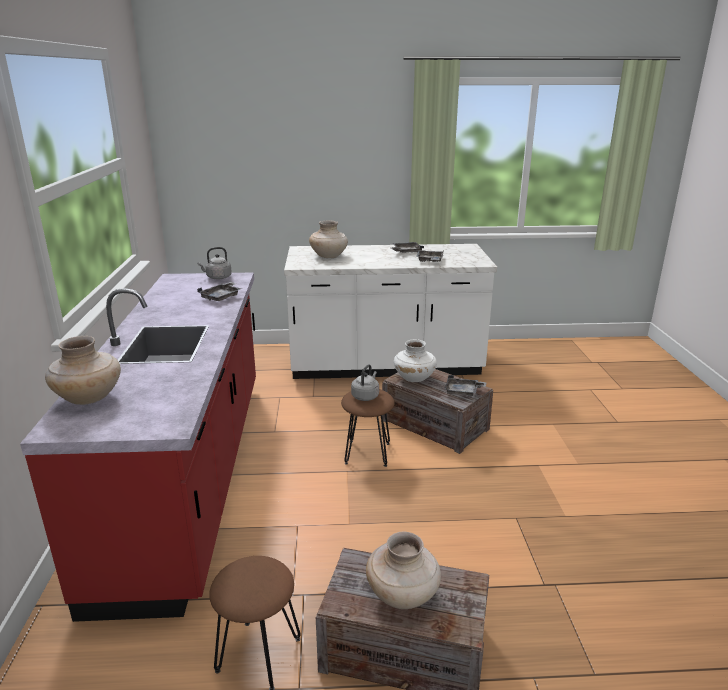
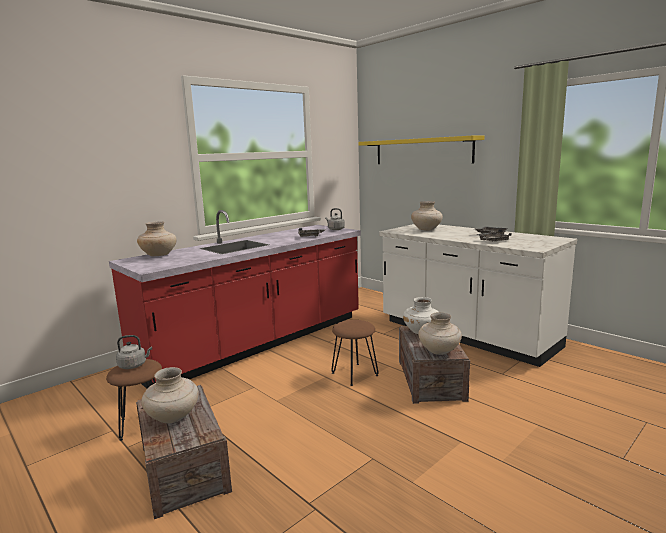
camera: 50 degrees right, 10 degrees down
grey kettle [351,364,379,401] -> grey kettle moved to [116,335,152,369]
grey tray [444,375,487,396] -> beige vase [418,312,462,355]
none -> yellow shelf [358,136,484,164]

